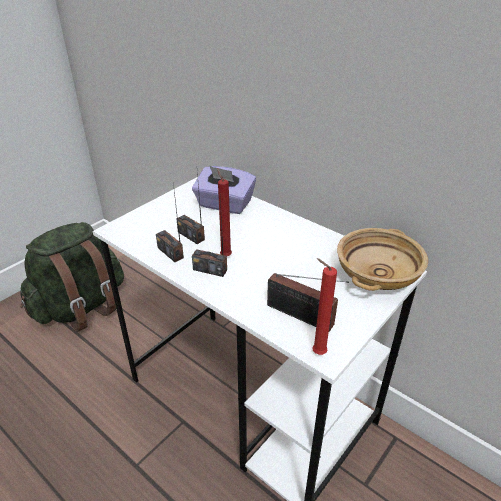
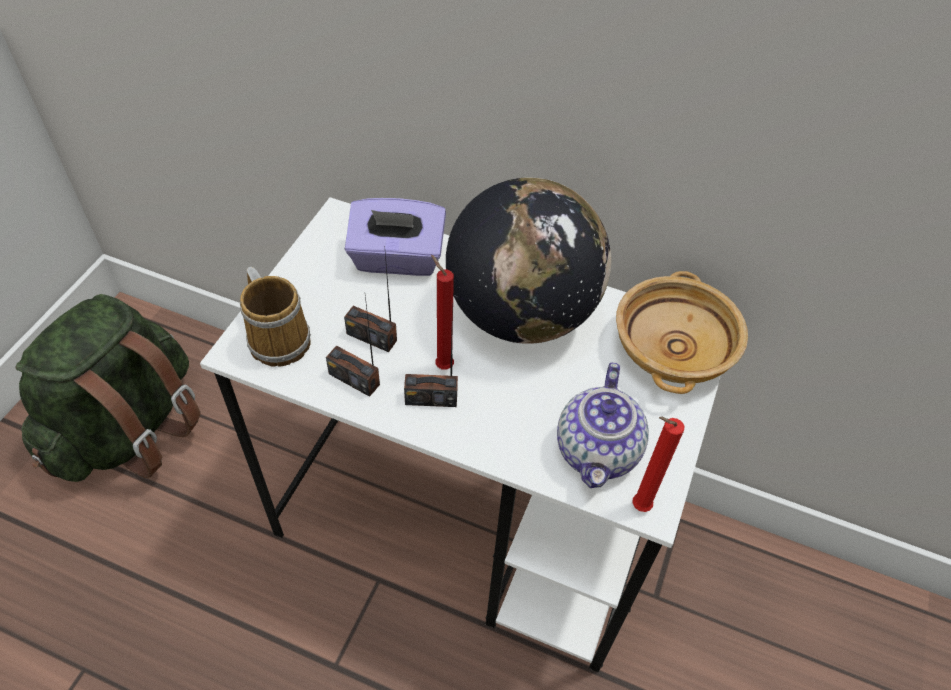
camera: 20 degrees left, 15 degrees up
radio [267,273,349,332] -> teapot [557,362,649,488]
none -> mug [240,267,311,367]
none -> globe [446,178,611,344]

